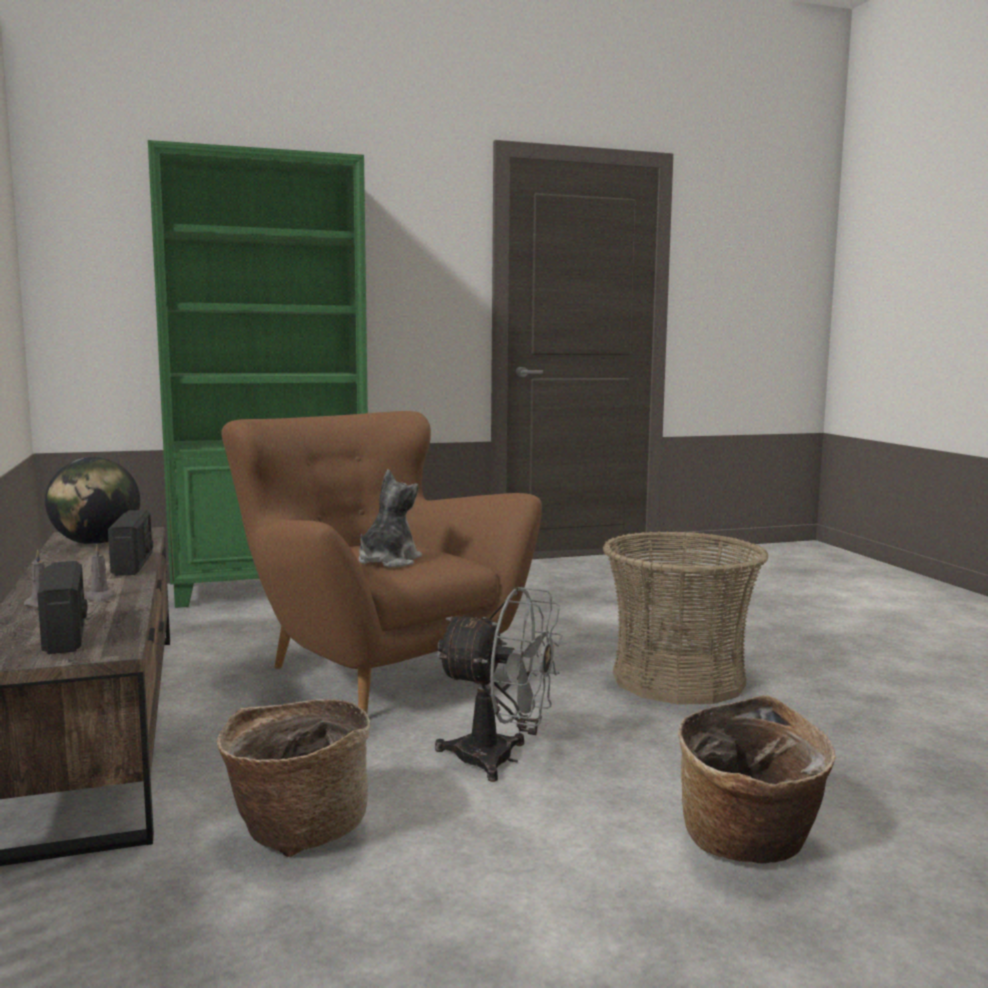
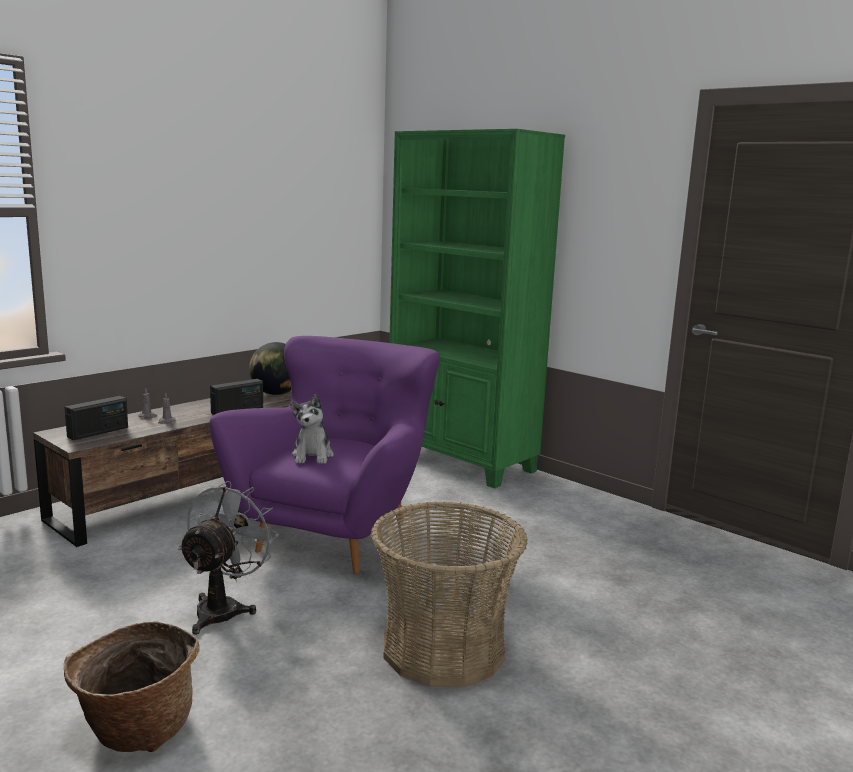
camera: 60 degrees right, 5 degrees up
basket [217,699,370,857] -> none
brown armchair [221,411,542,713] -> purple armchair [209,336,440,573]
plush toy [359,469,422,568] -> plush toy turned 90 degrees clockwise [290,394,334,464]
grey fan [435,587,563,782] -> grey fan turned 150 degrees counterclockwise [178,481,279,635]

